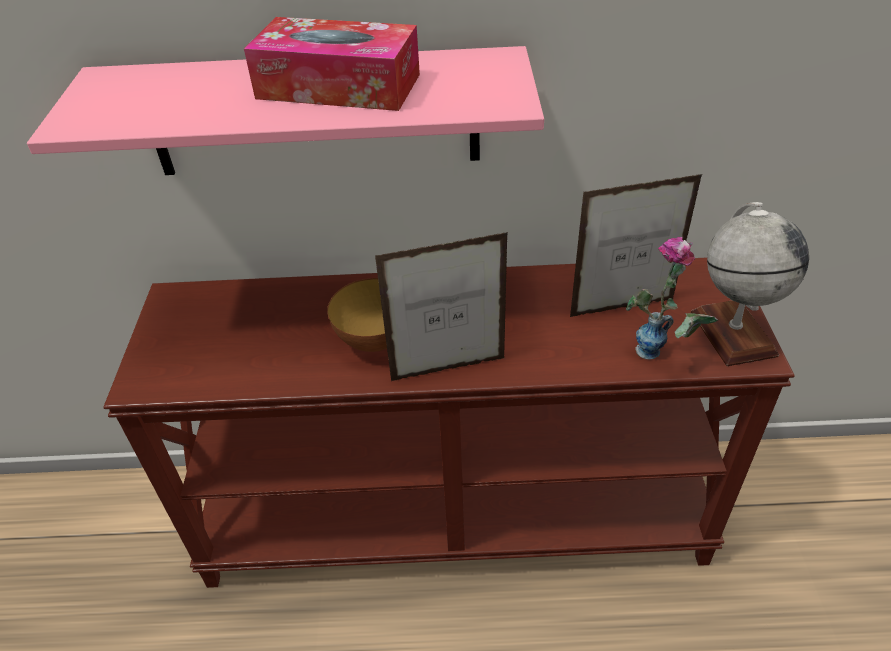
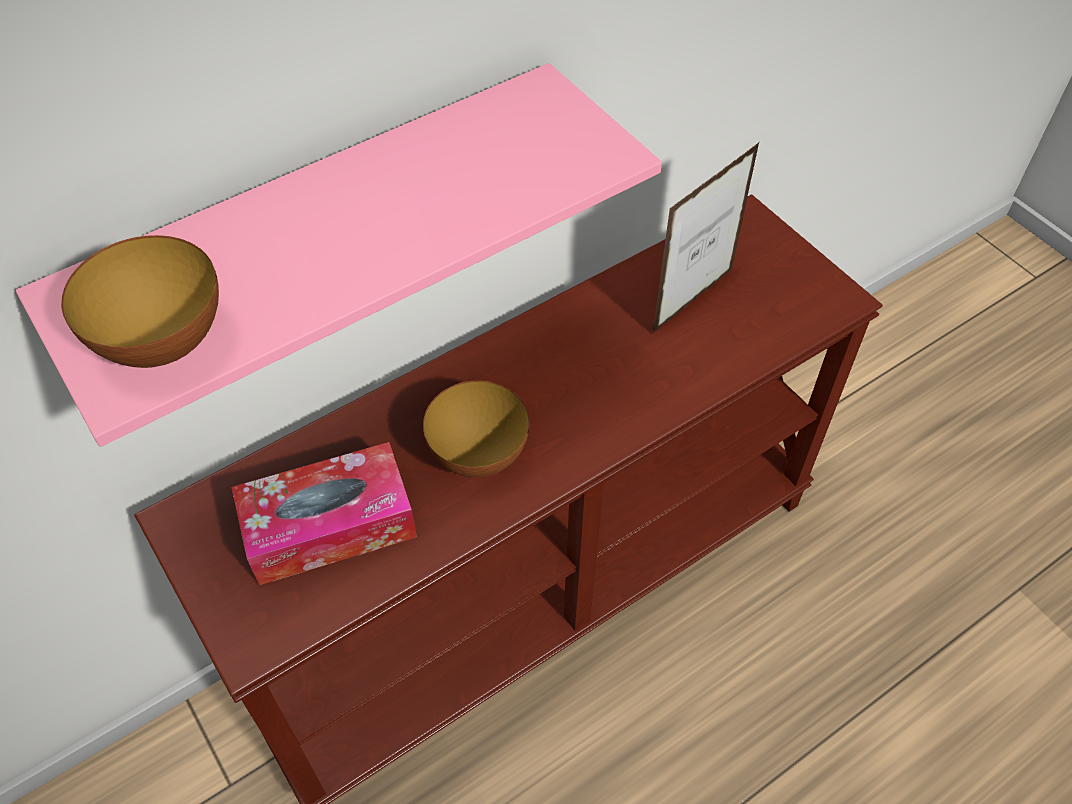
camera: 35 degrees left, 10 degrees up
tissue box [244,17,420,111] -> tissue box moved to [231,442,417,586]
picture frame [375,232,508,381] -> none
vase [626,237,718,359] -> none
globe [691,202,809,366] -> none
none -> bowl [61,235,219,368]

